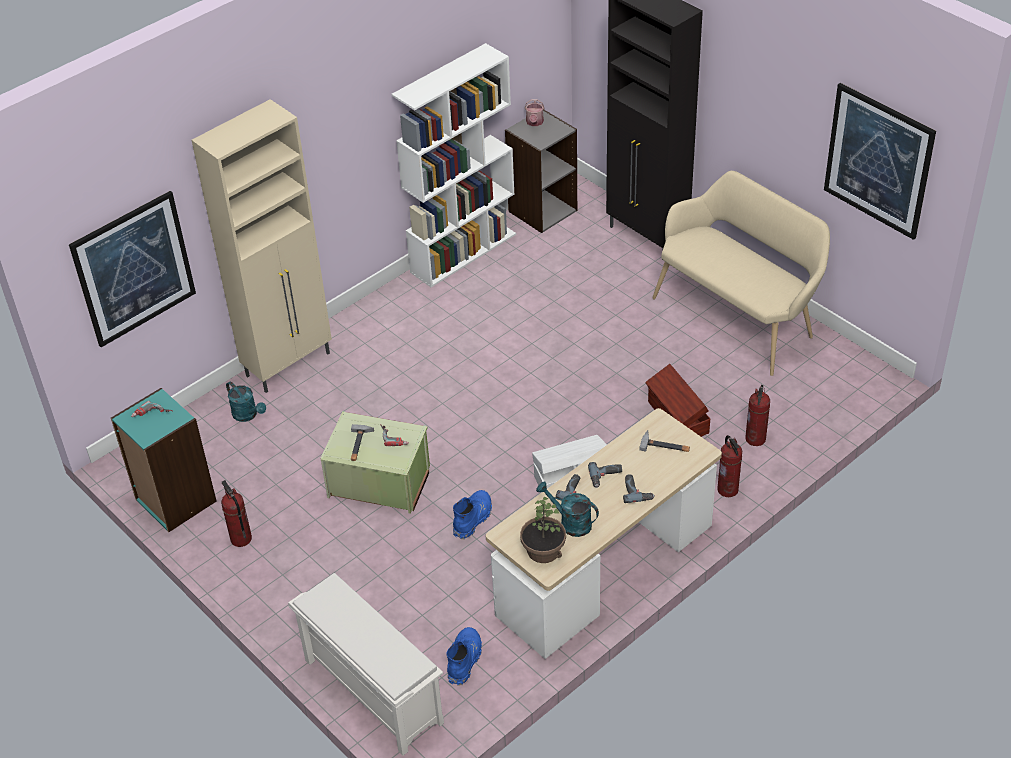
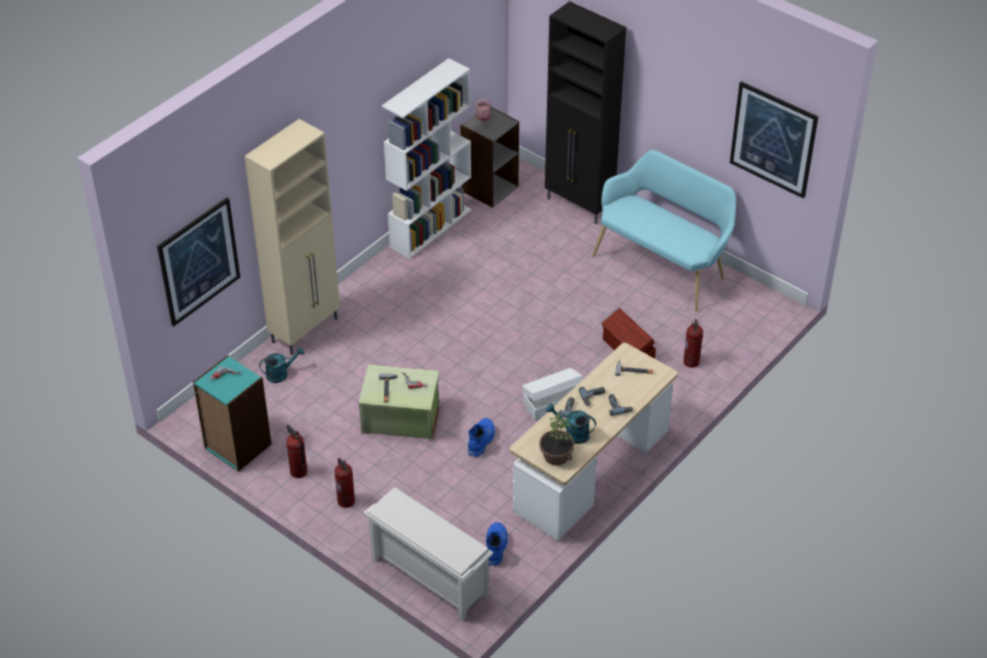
camera: 10 degrees left, 0 degrees up
turquoise watering can [226,382,266,422] -> turquoise watering can turned 60 degrees counterclockwise [259,347,304,383]
beige bench [652,171,830,376] -> turquoise bench [592,150,736,312]
fire extinguisher [717,435,742,497] -> fire extinguisher moved to [335,458,355,508]

